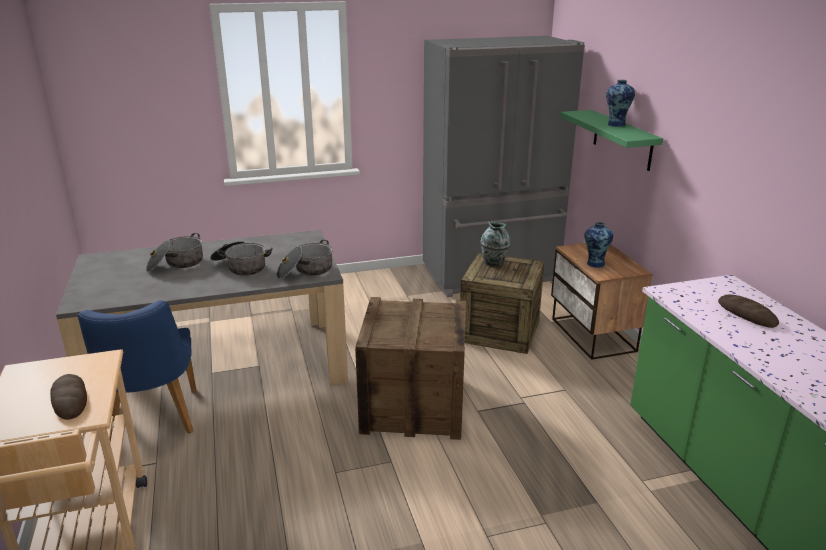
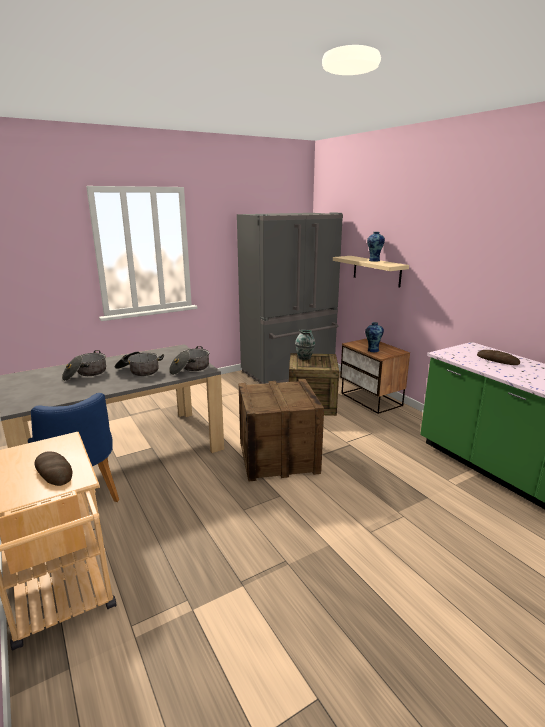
camera: 15 degrees left, 5 degrees down
green shelf [560,110,663,171] -> beige shelf [333,256,409,287]

